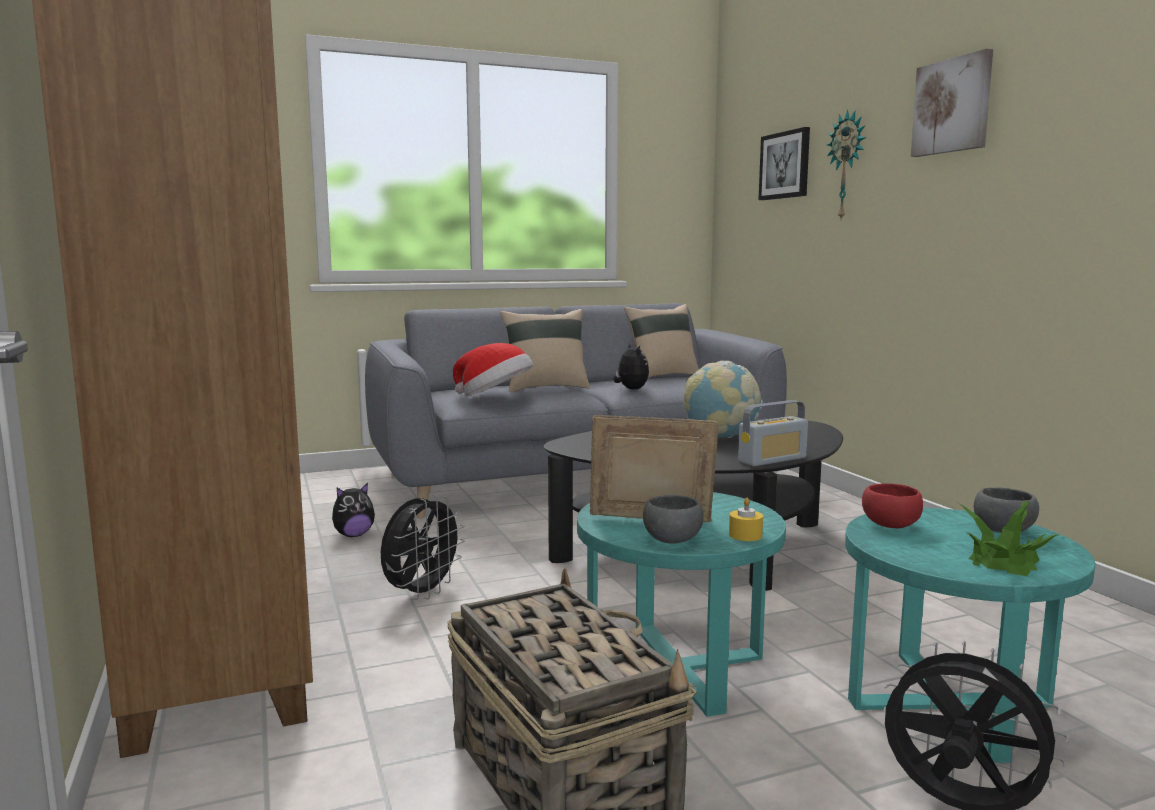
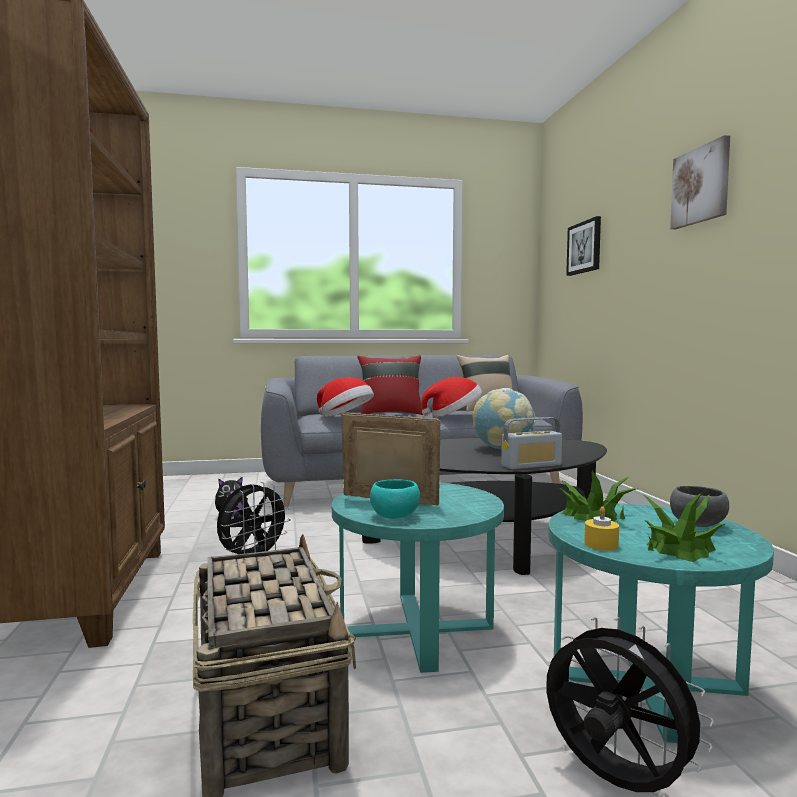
camera: 10 degrees right, 5 degrees down
beige pillow [500,309,590,392] -> red pillow [357,355,423,415]
plush toy [614,343,649,390] -> hat [421,377,482,417]
grey bowl [643,495,704,544] -> turquoise bowl [370,479,420,519]
yellow candle [729,498,763,541] -> yellow candle moved to [584,506,619,550]
wall clock [827,110,866,220] -> none
red bowl [862,483,923,528] -> potted plant [559,470,637,522]

